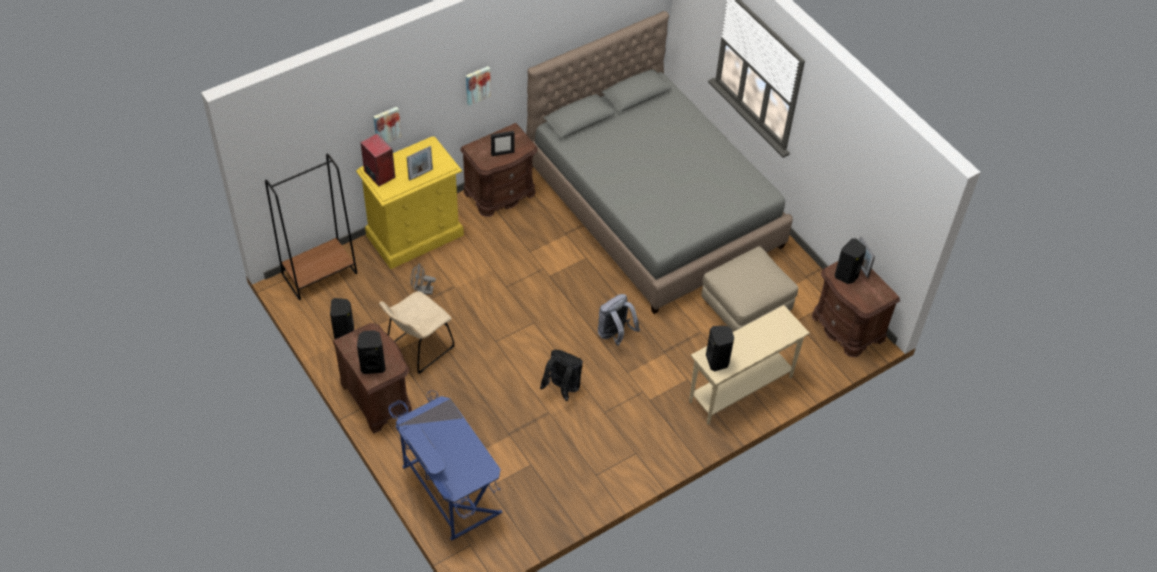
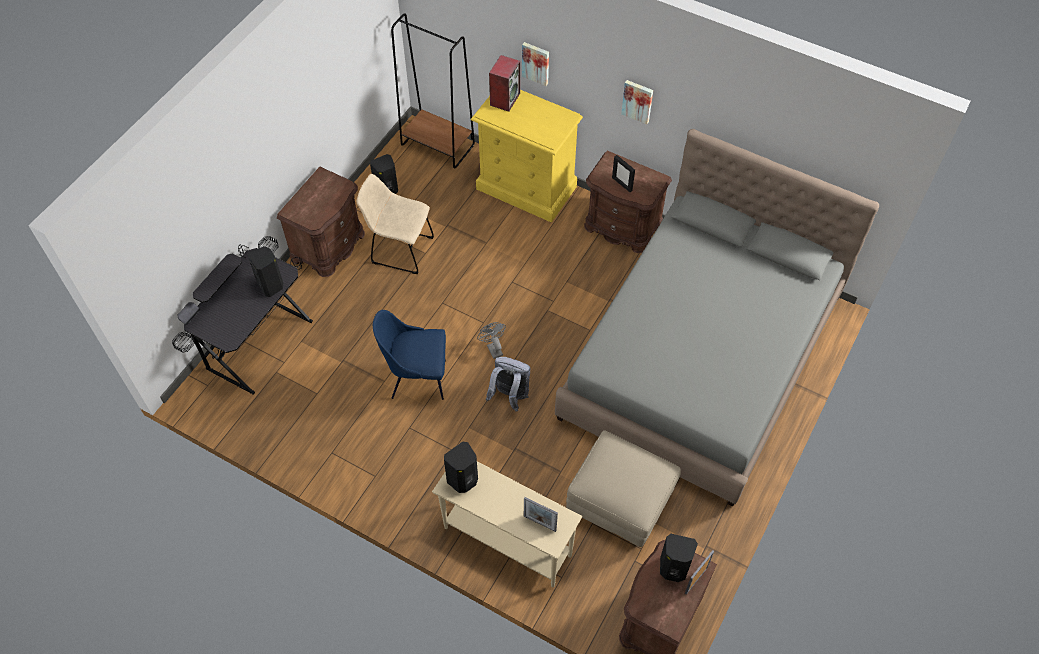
camera: 65 degrees right, 5 degrees up
black speaker [357,330,386,374] -> black speaker moved to [247,246,284,297]
blue desk [389,390,503,541] -> black desk [172,236,313,395]
picture frame [407,146,433,181] -> picture frame moved to [524,497,558,532]
grey fan [410,263,436,295] -> grey fan moved to [477,322,506,359]
black backpack [540,350,583,401] -> blue chair [373,310,446,400]

